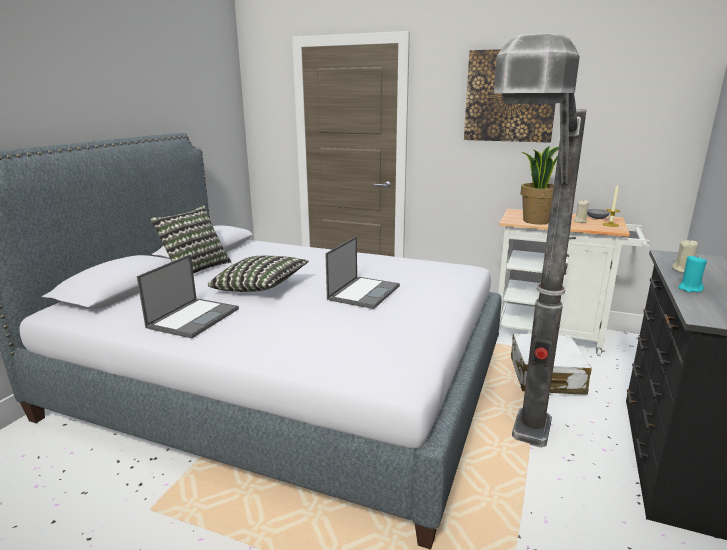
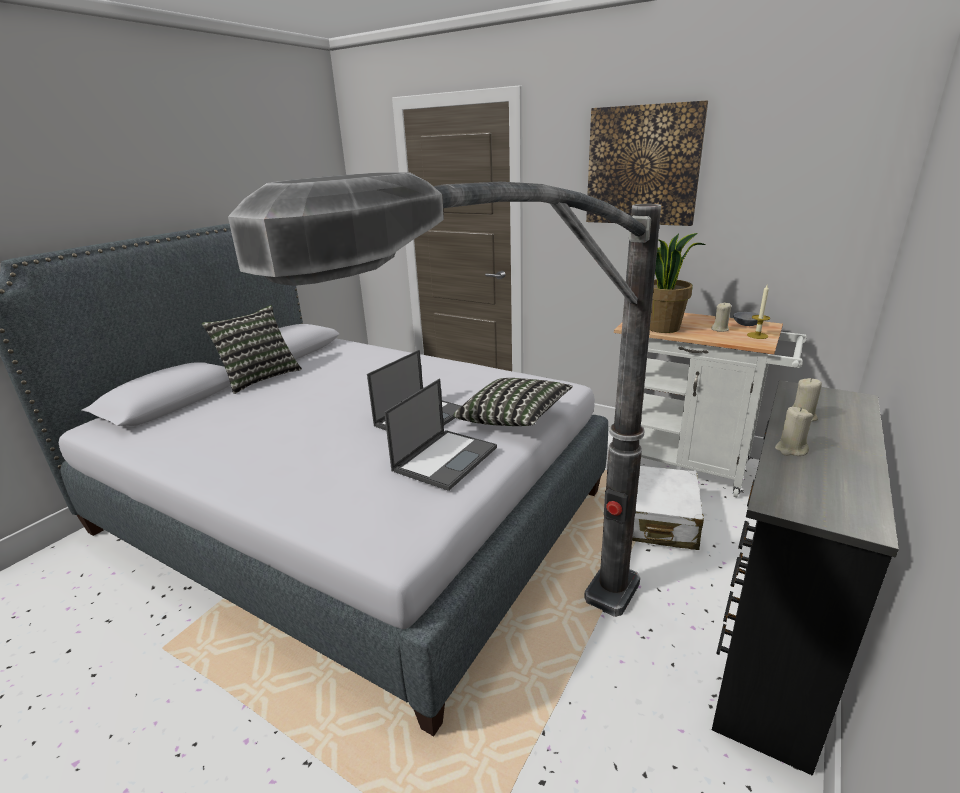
camera: 10 degrees right, 5 degrees up
laptop [137,254,239,338] -> laptop moved to [384,379,497,491]
pillow [208,256,309,292] -> pillow moved to [454,378,573,426]
turquoise candle [678,256,707,292] -> beige candle [775,407,813,456]

